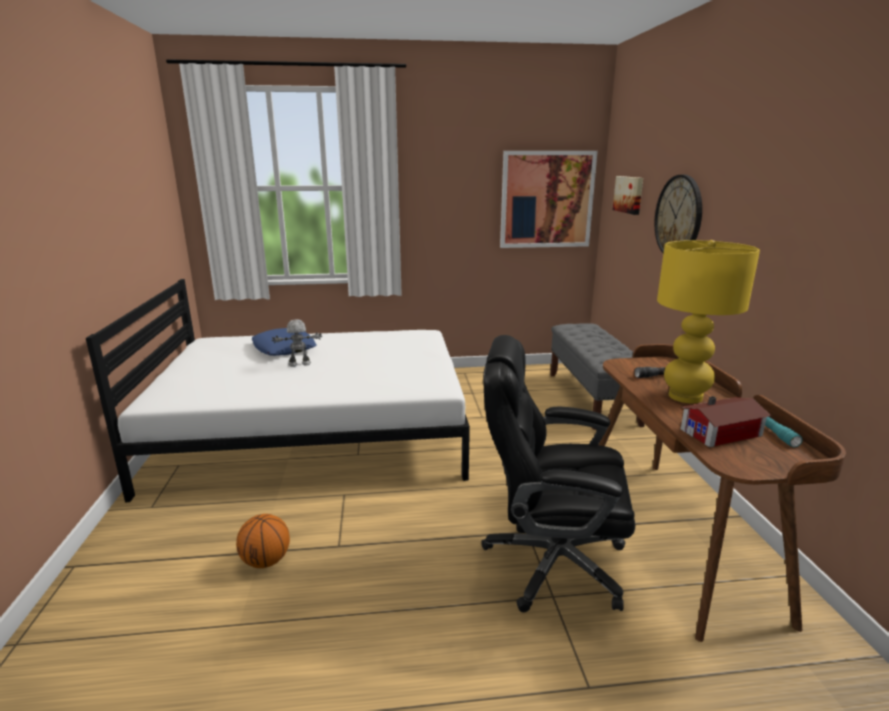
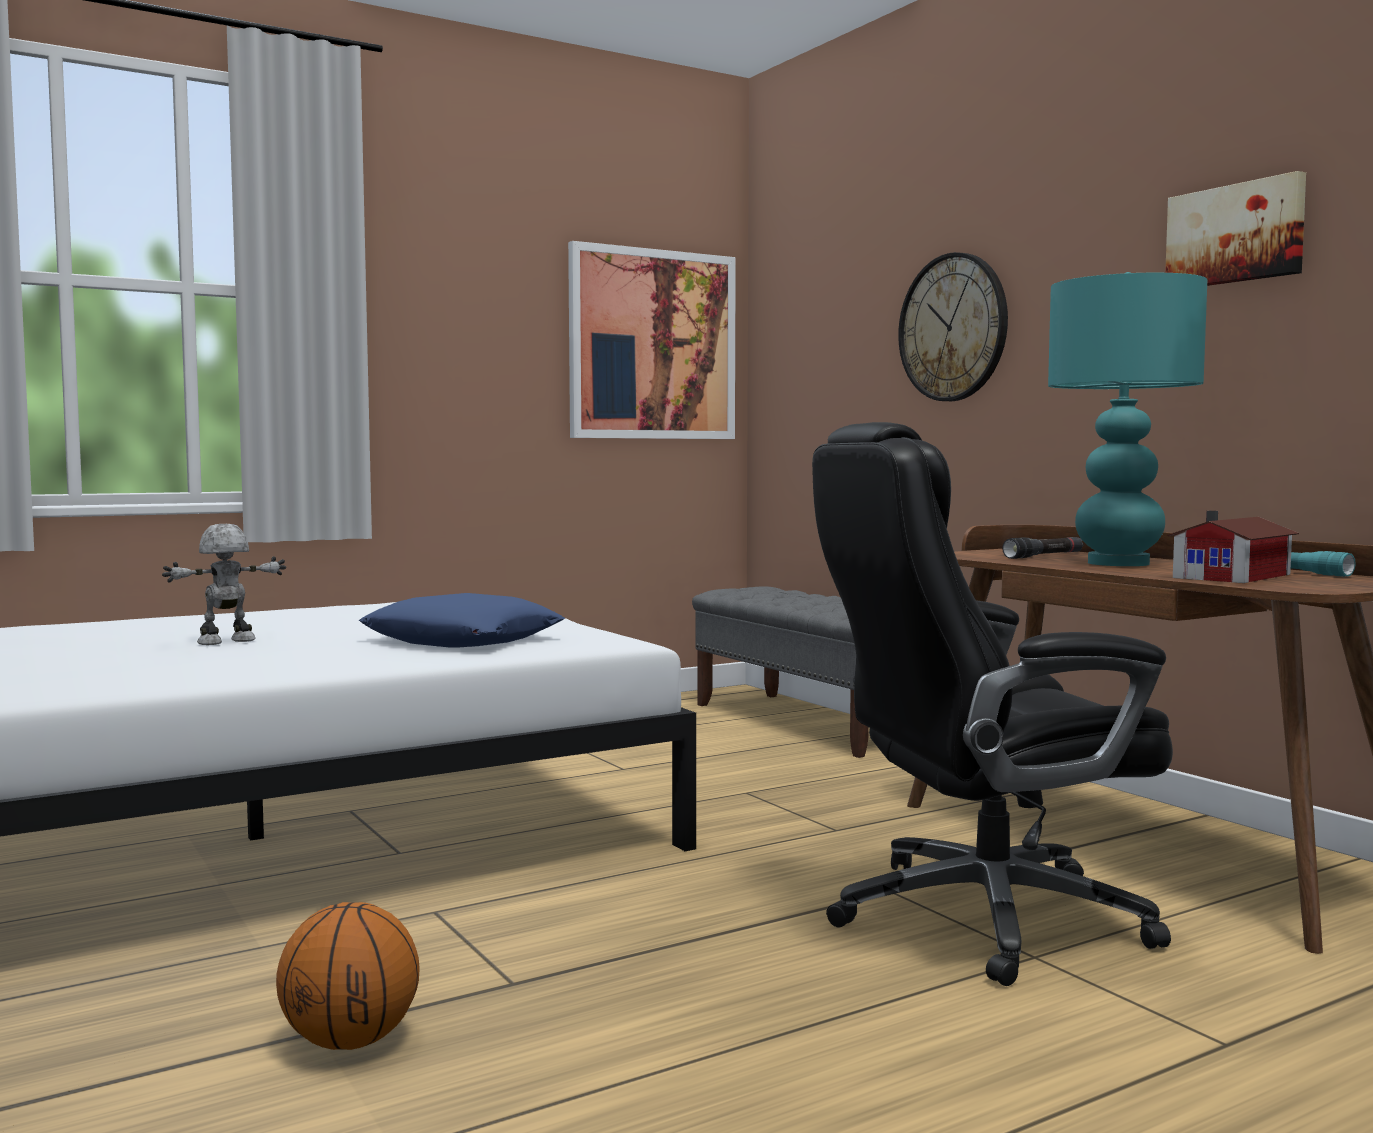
camera: 25 degrees left, 15 degrees down
blue pillow [252,328,317,356] -> blue pillow moved to [359,593,565,648]
picture [613,176,643,215] -> picture moved to [1165,171,1306,286]
yellow table lamp [657,240,760,403] -> turquoise table lamp [1048,272,1208,566]

